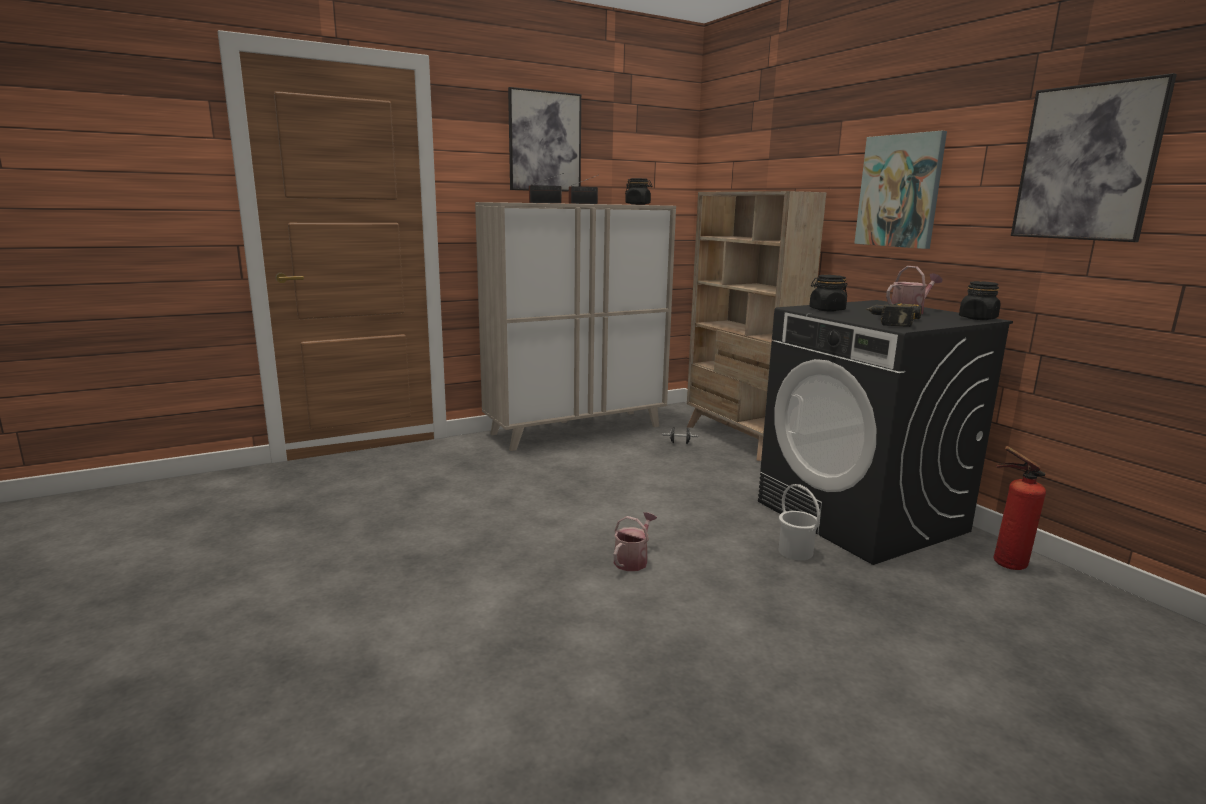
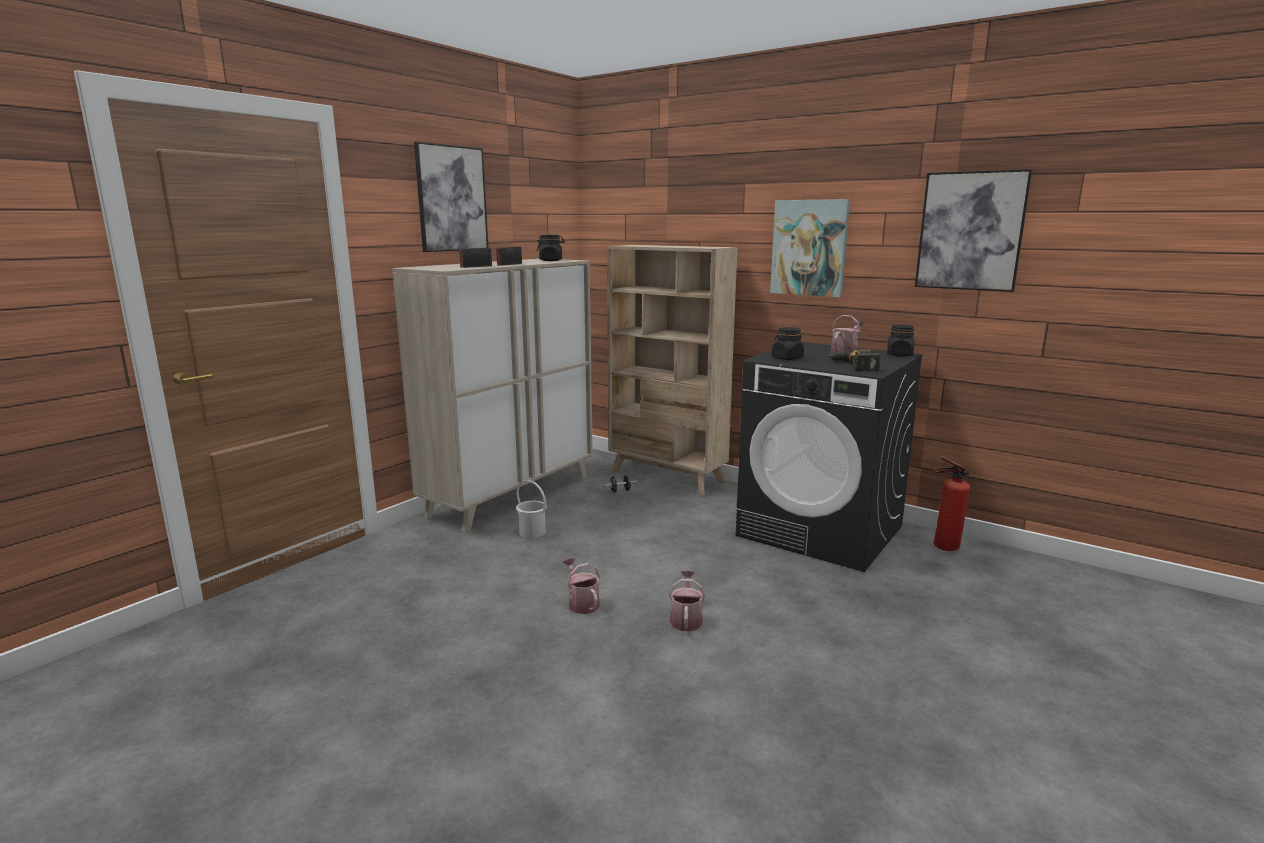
camera: 25 degrees left, 0 degrees up
white bucket [779,484,820,560] -> white bucket moved to [516,480,547,538]
none -> watering can [563,558,600,614]

